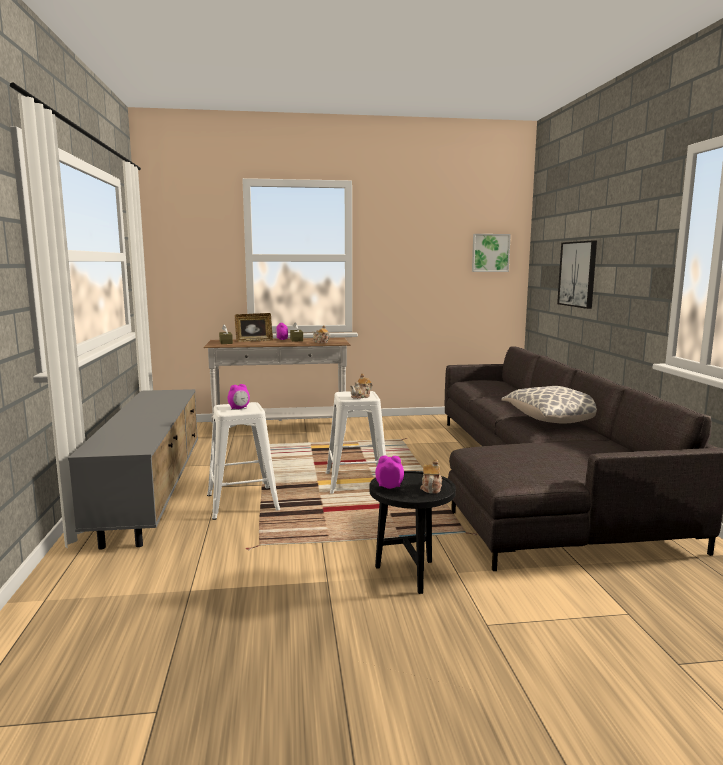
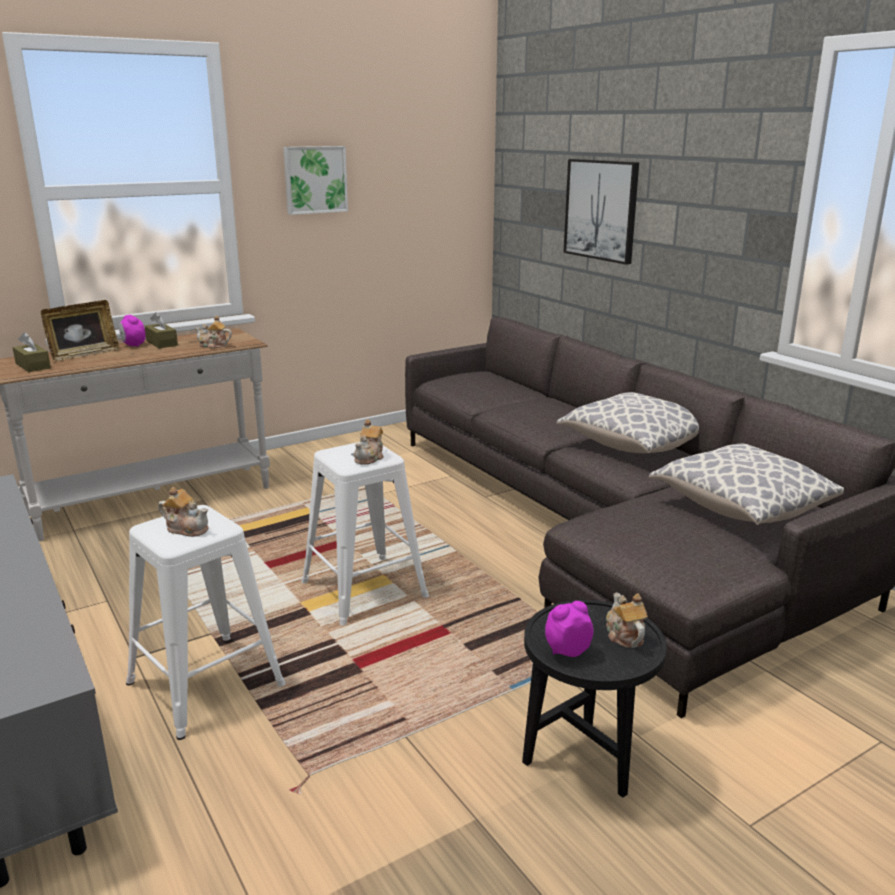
camera: 25 degrees left, 10 degrees up
alarm clock [228,384,250,409] -> teapot [158,487,209,537]
picture [472,234,511,272] -> picture moved to [283,146,348,215]
none -> pillow [649,444,844,525]

